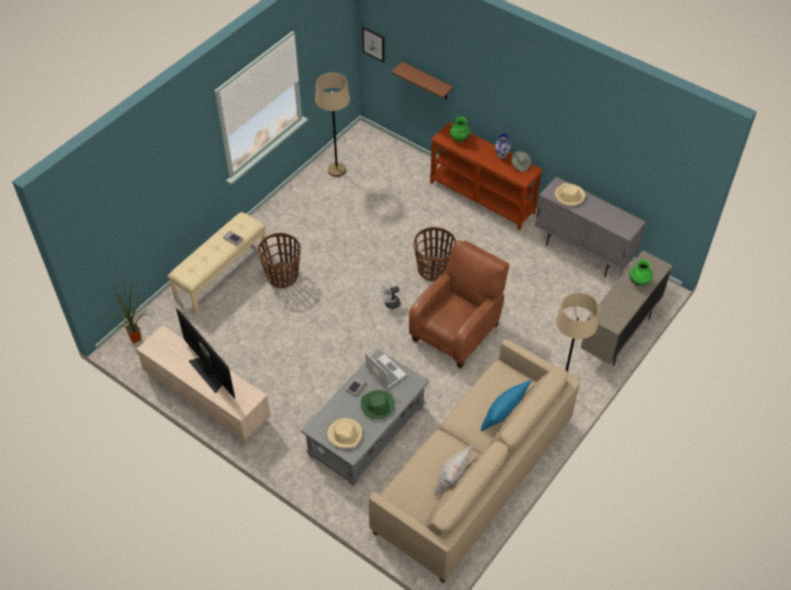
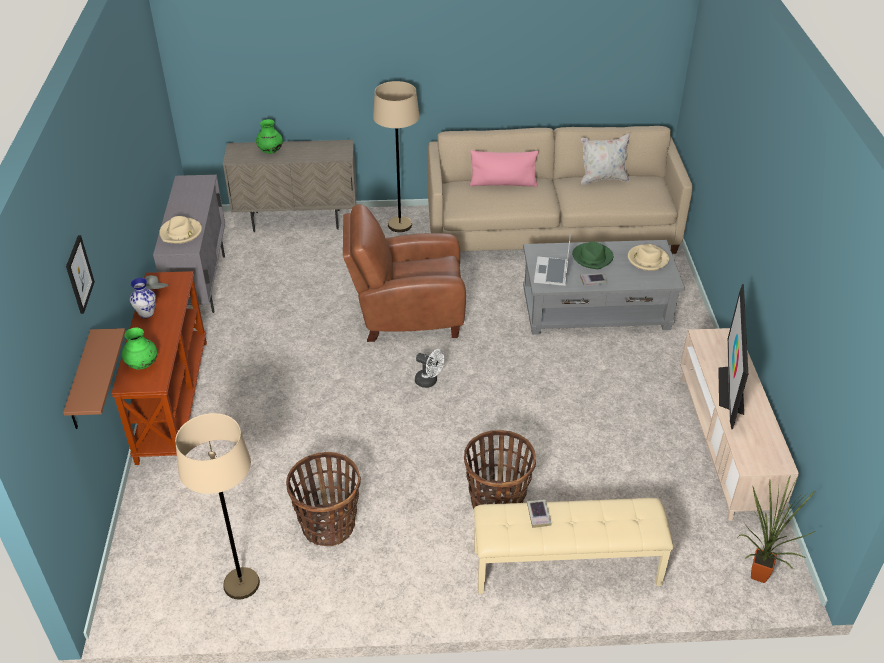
camera: 130 degrees left, 10 degrees down
picture [362,27,385,62] -> picture moved to [66,235,95,314]
basket [414,227,456,282] -> basket moved to [286,452,361,546]
blue pillow [481,380,531,431] -> pink pillow [470,150,539,187]

